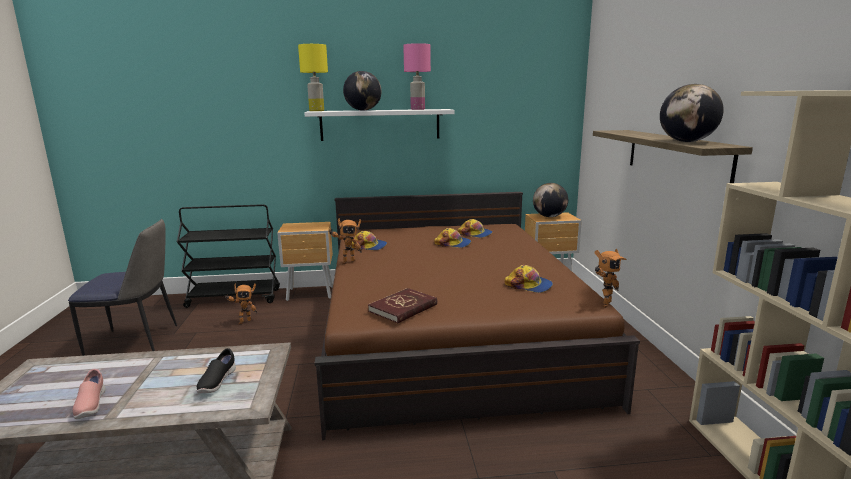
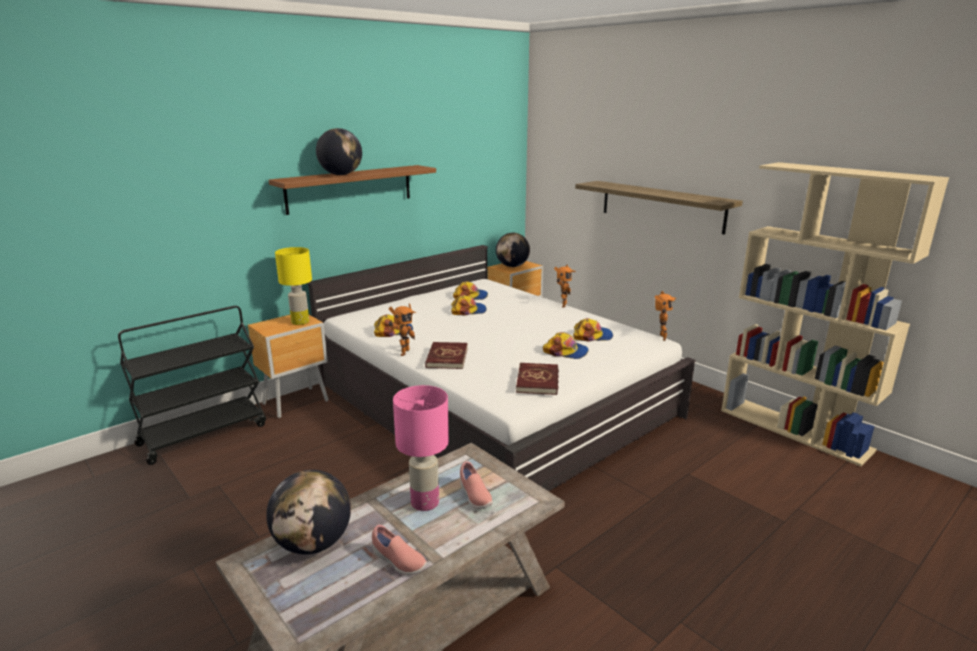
camera: 35 degrees left, 5 degrees up
chair [68,219,177,356] -> none
black shoe [197,348,236,394] -> pink shoe [460,461,493,509]
toy robot [225,283,257,324] -> toy robot moved to [554,265,576,308]
yellow table lamp [298,44,328,111] -> yellow table lamp moved to [275,247,312,325]
white shelf [304,109,455,141] -> brown shelf [269,165,436,215]
brown bed [314,192,640,440] -> white bed [307,245,696,491]
pink table lamp [403,43,431,110] -> pink table lamp moved to [393,385,449,511]
globe [660,84,724,142] -> globe moved to [266,470,351,554]
none -> red book [425,342,468,369]
none -> cap [543,332,589,359]

